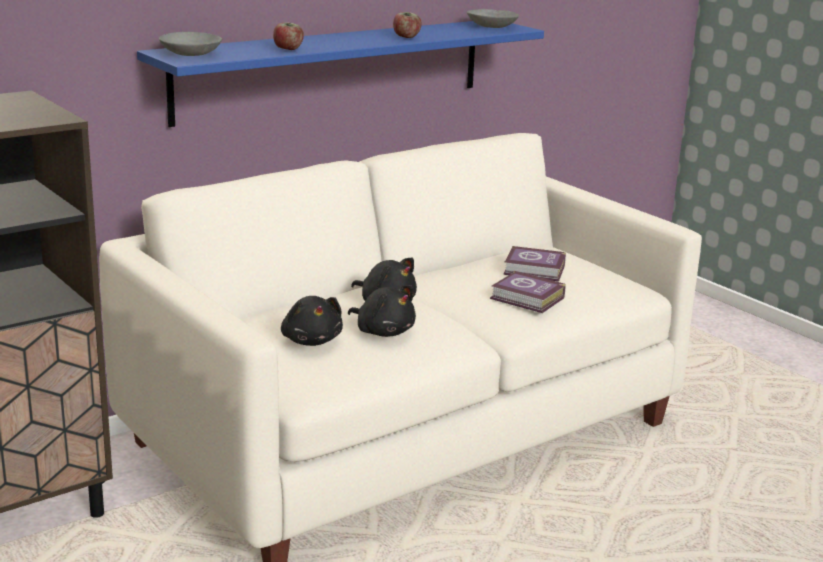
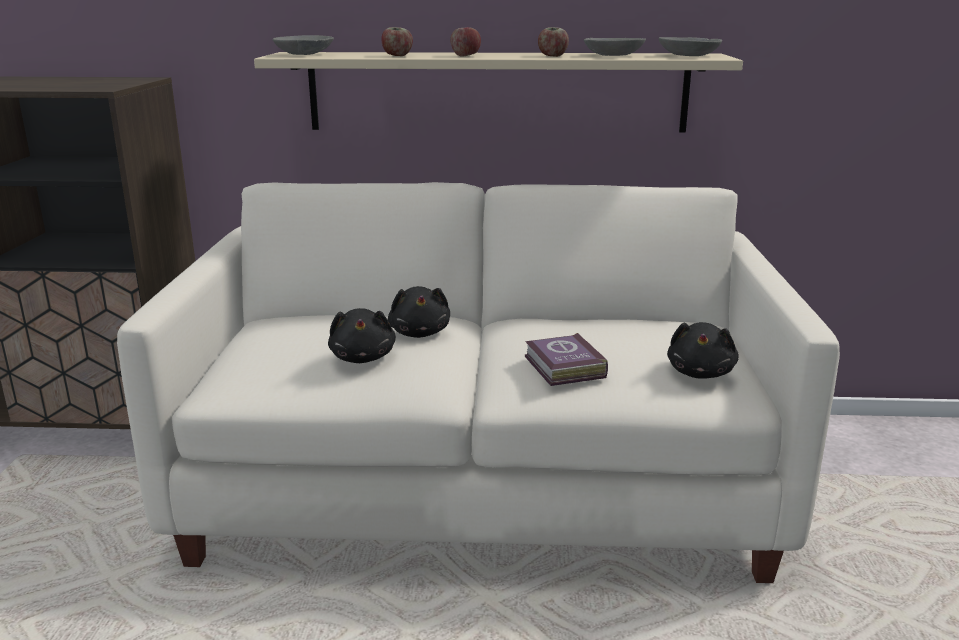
camera: 40 degrees right, 0 degrees up
blue shelf [137,21,544,127] -> beige shelf [254,52,743,132]
black plush toy [281,296,343,346] -> black plush toy moved to [667,322,739,379]
book [504,246,566,281] -> none
none -> apple [450,27,481,57]
none -> grey bowl [584,38,646,56]

